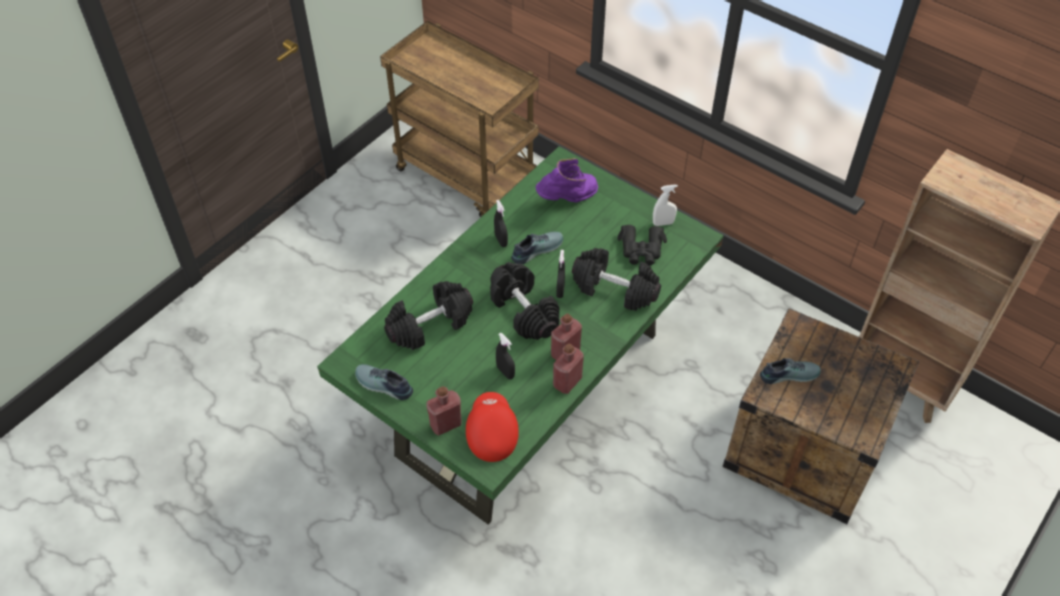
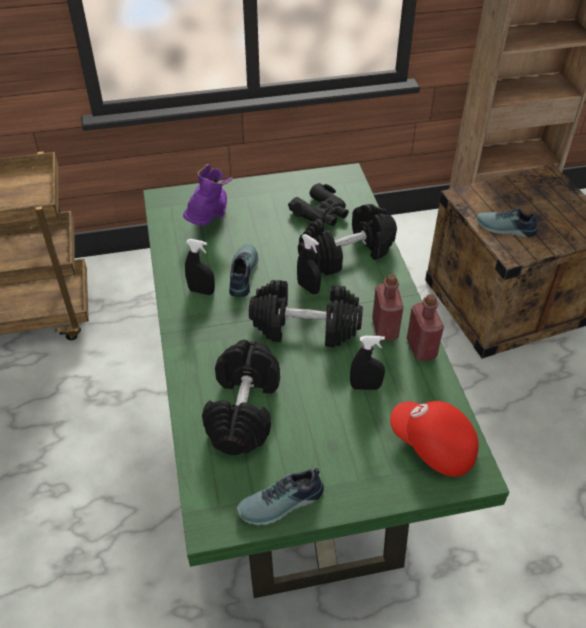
camera: 50 degrees left, 5 degrees down
red bottle [426,387,462,435] -> none
white spray bottle [653,184,678,226] -> none
shoe [760,358,821,384] -> shoe turned 105 degrees counterclockwise [477,207,539,238]

